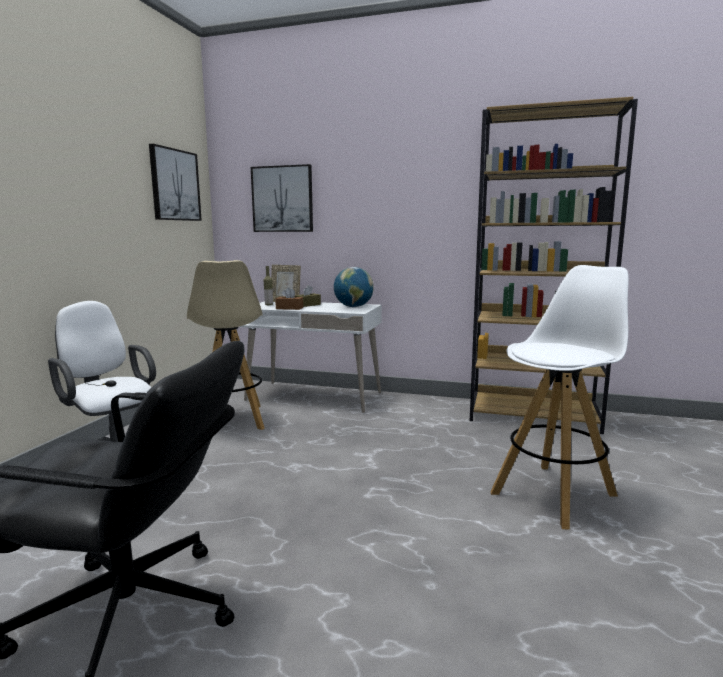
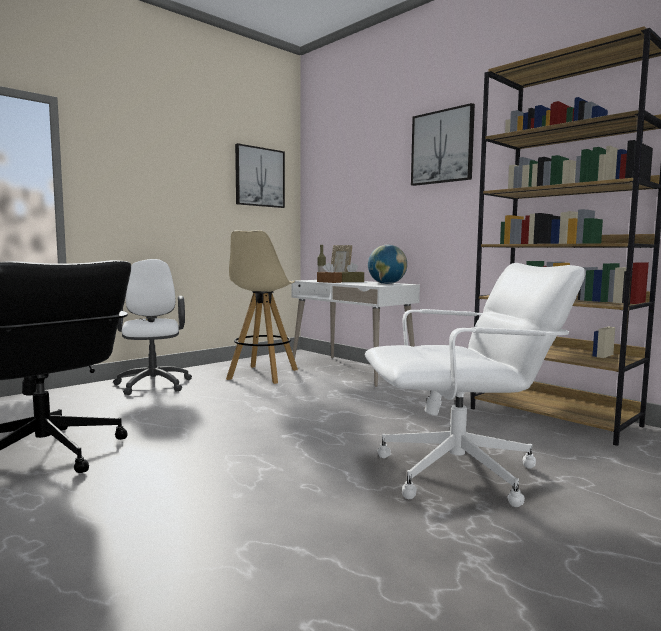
camera: 30 degrees right, 5 degrees down
picture [251,164,313,232] -> picture moved to [411,103,475,186]
white stool [490,265,629,530] -> white office chair [365,263,586,507]

